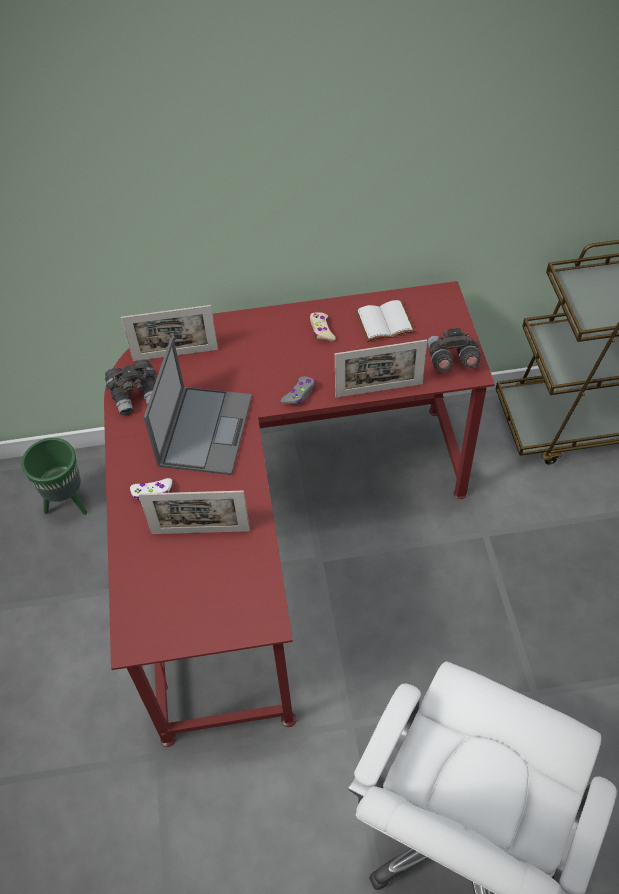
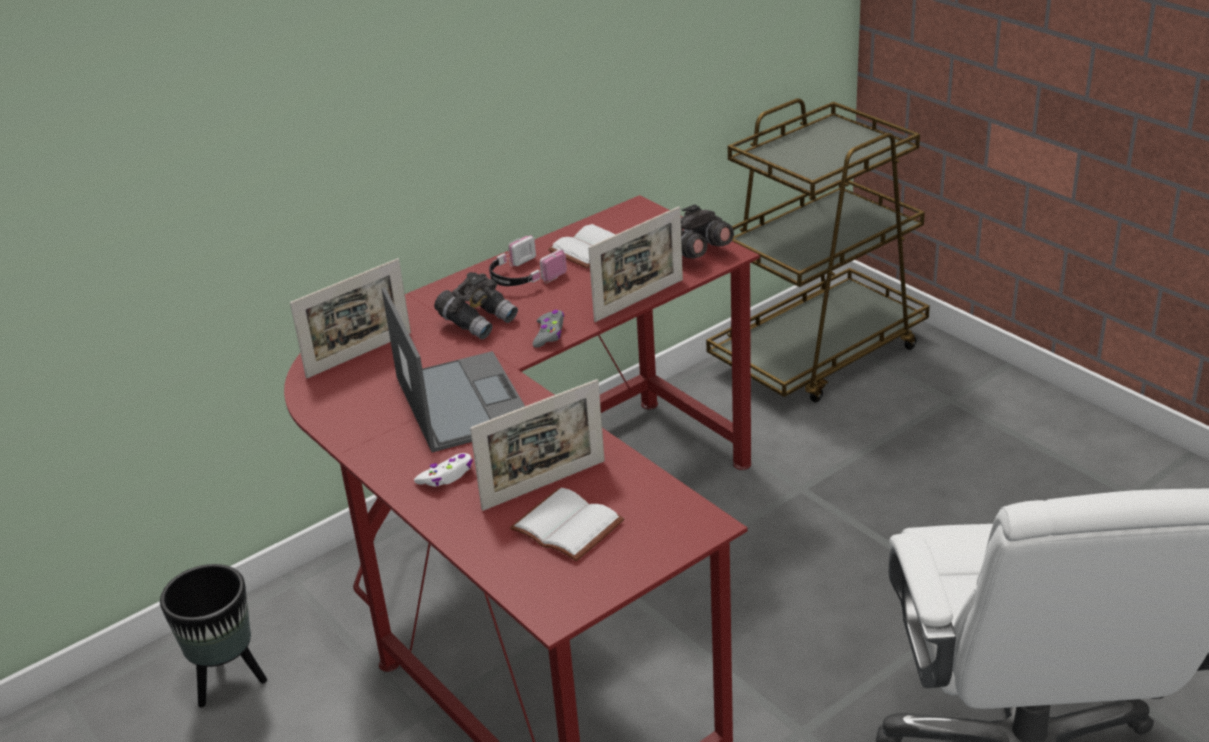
camera: 30 degrees left, 20 degrees down
green planter [21,438,87,515] -> black planter [160,564,267,707]
grey binoculars [105,359,156,415] -> grey binoculars moved to [434,272,518,340]
beige game controller [309,312,336,341] -> headphones [489,235,567,286]
none -> white book [510,488,624,561]

